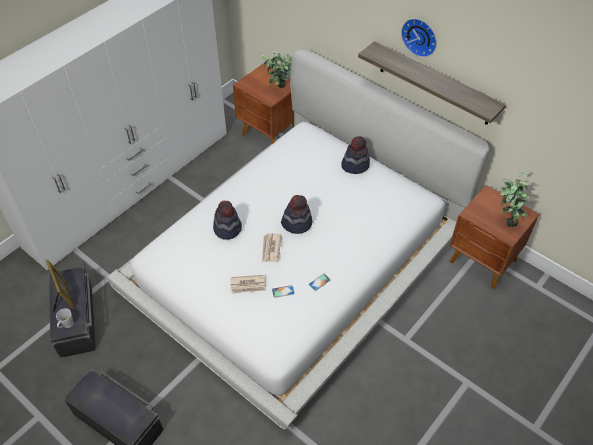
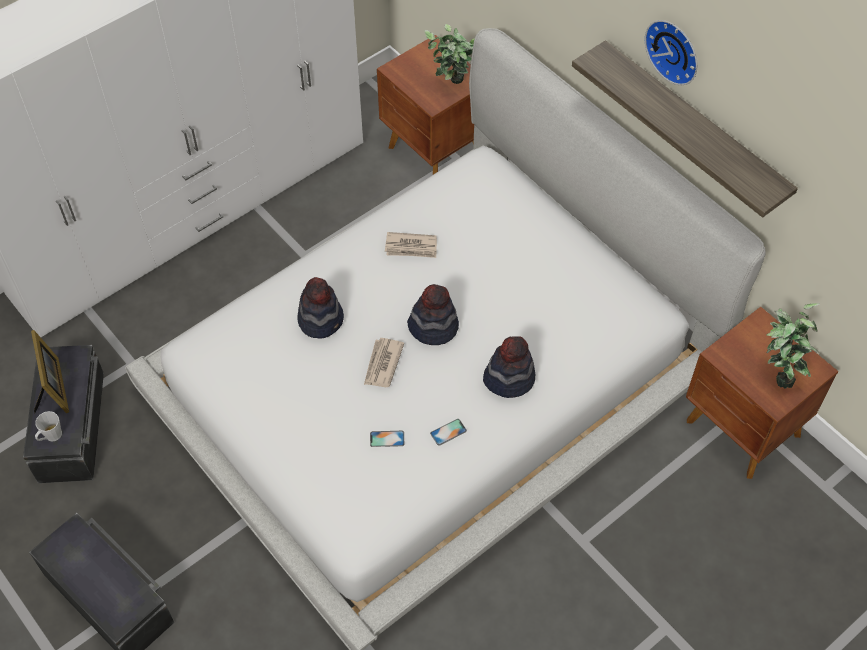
camera: 10 degrees right, 5 degrees up
newspaper [230,275,266,294] -> newspaper moved to [385,232,437,258]
hat [342,136,370,174] -> hat moved to [483,336,535,398]

